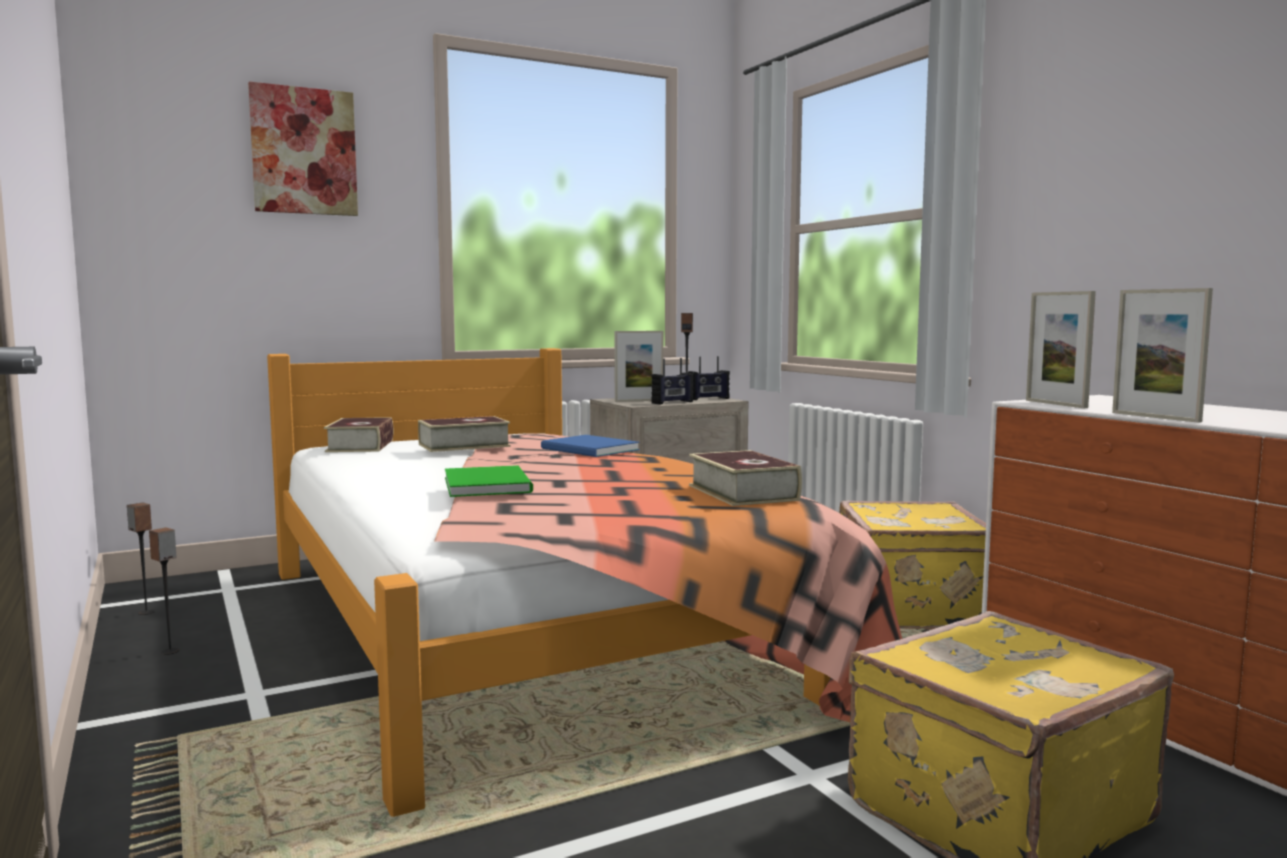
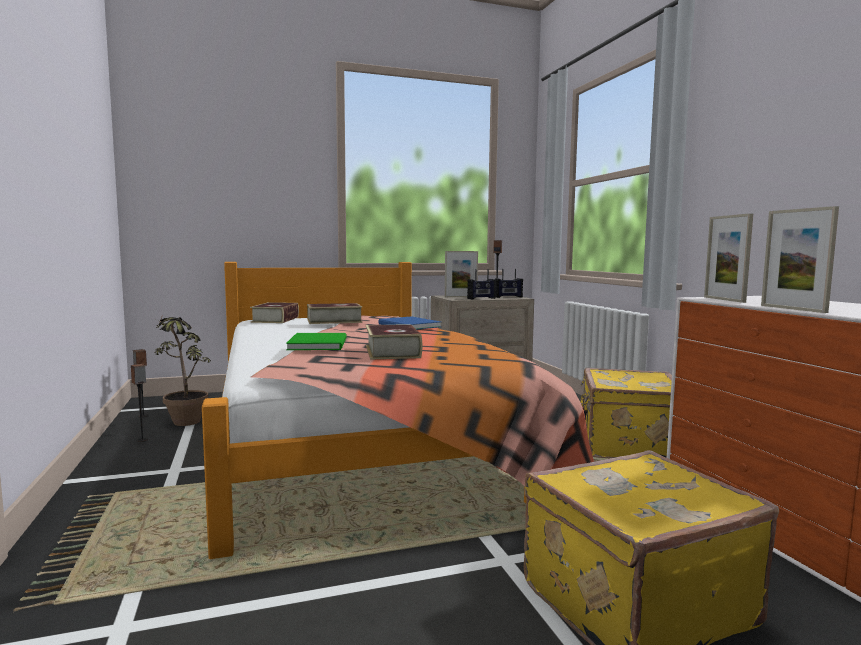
camera: 10 degrees right, 0 degrees up
picture [248,82,358,216] -> none
book [689,450,802,506] -> book moved to [366,324,422,360]
none -> potted plant [155,317,211,426]

